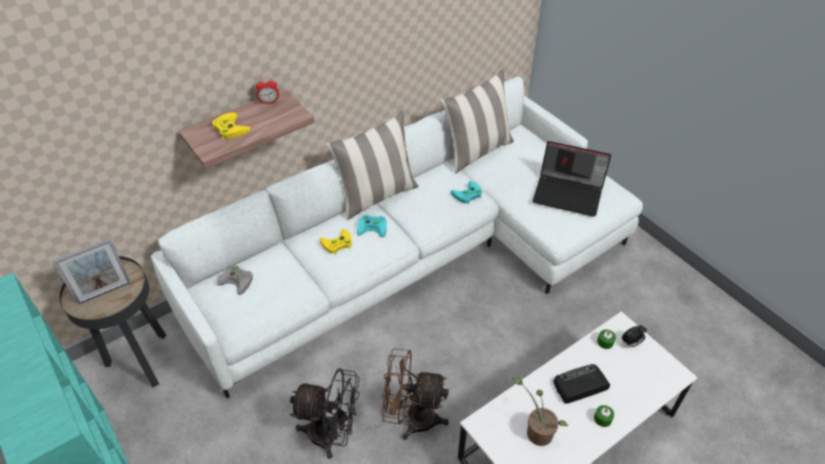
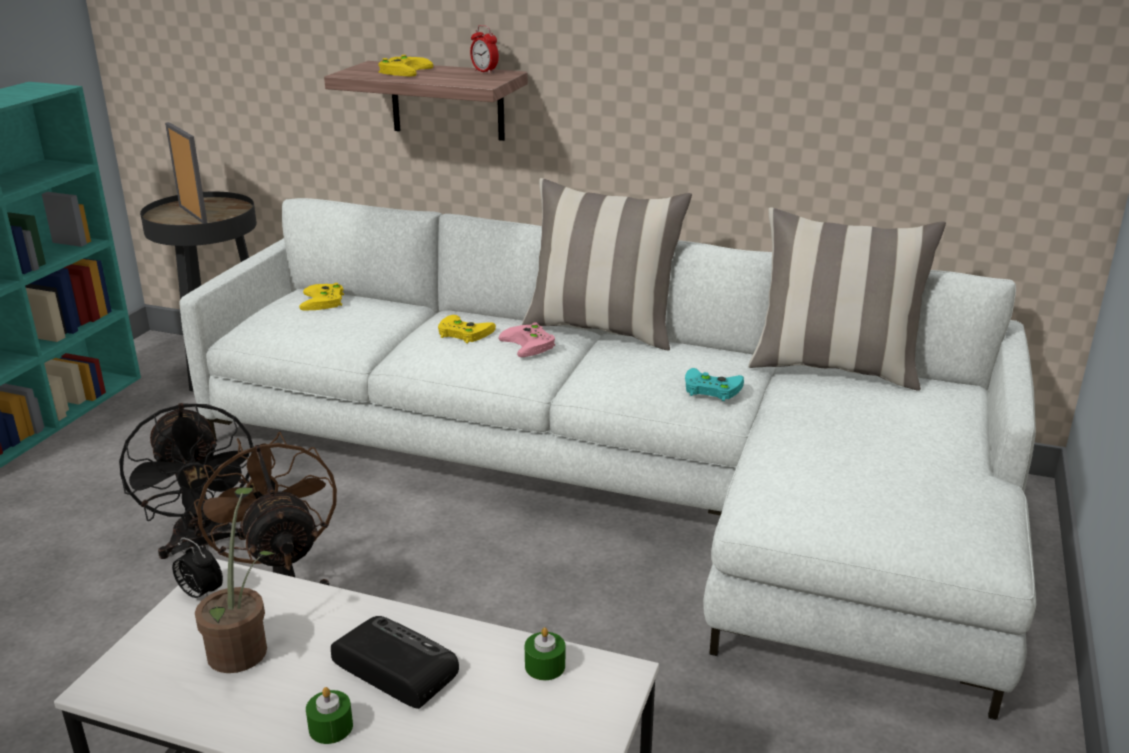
camera: 55 degrees right, 20 degrees down
picture frame [52,238,131,305] -> picture frame turned 150 degrees counterclockwise [165,122,207,224]
grey game controller [217,265,253,295] -> yellow game controller [299,283,344,310]
turquoise game controller [357,215,387,237] -> pink game controller [498,322,555,357]
laptop [532,141,611,217] -> none
alarm clock [622,325,647,347] -> alarm clock moved to [171,538,223,598]

